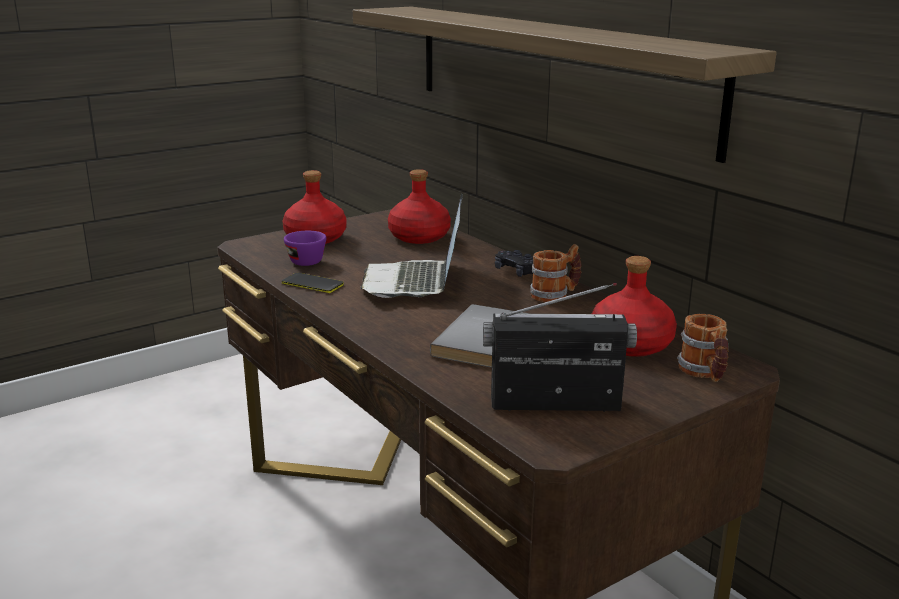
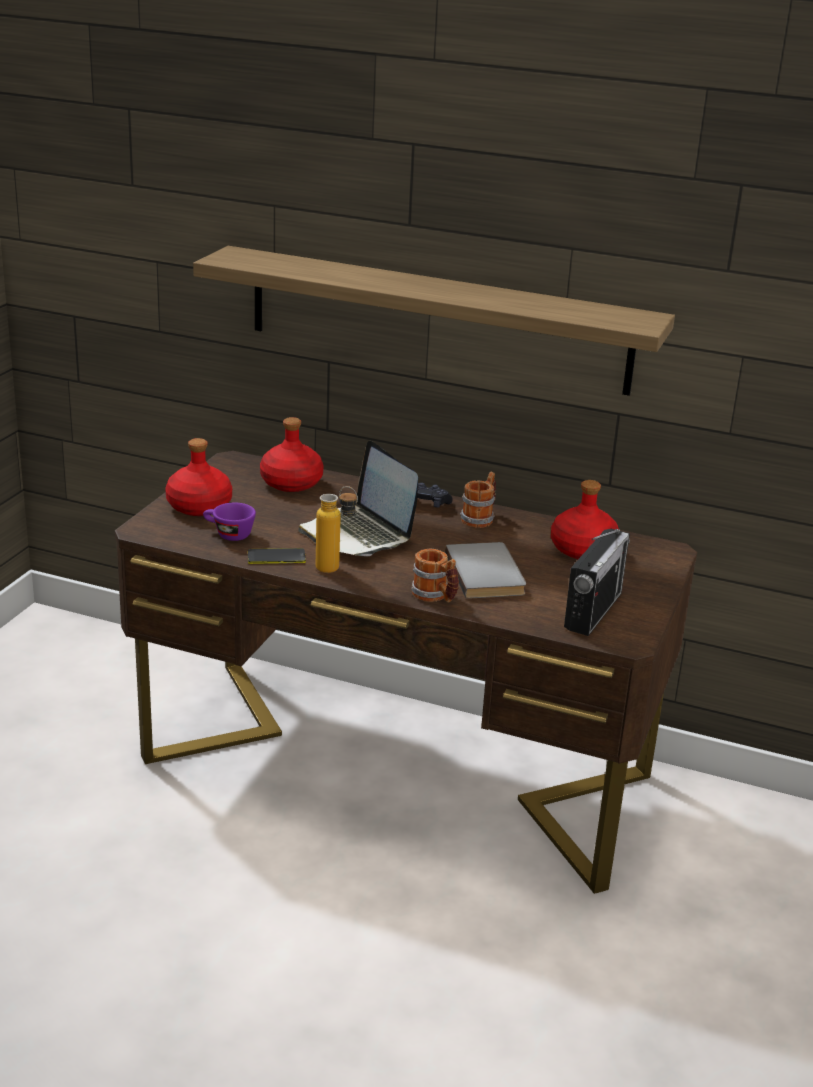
camera: 35 degrees left, 5 degrees up
radio [483,283,637,412] -> radio turned 150 degrees clockwise [564,529,630,636]
mug [677,314,729,382] -> mug moved to [411,549,459,603]
none -> bottle [316,486,358,573]

